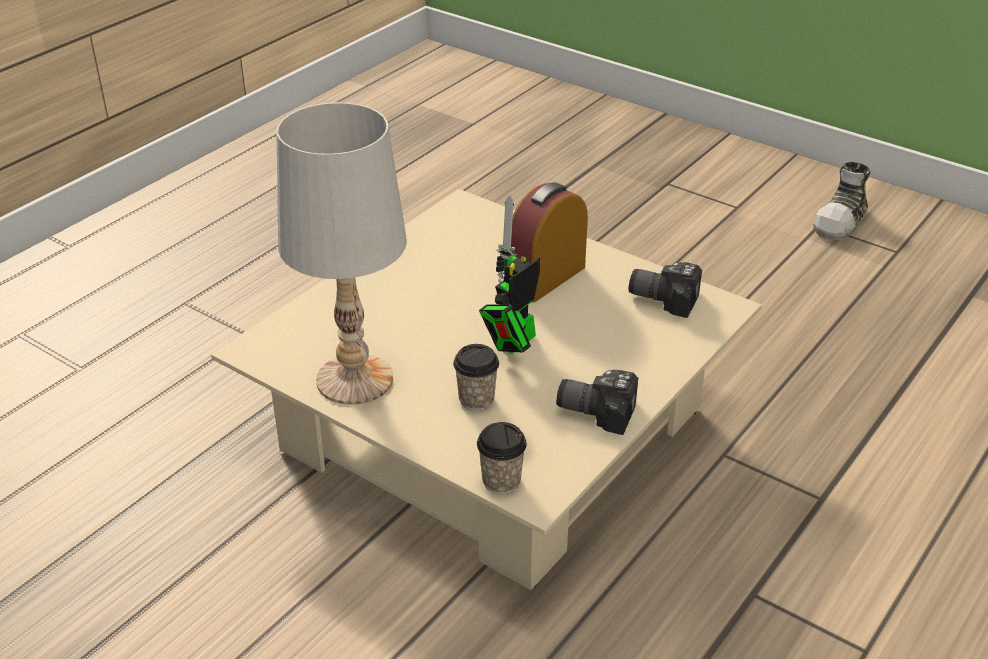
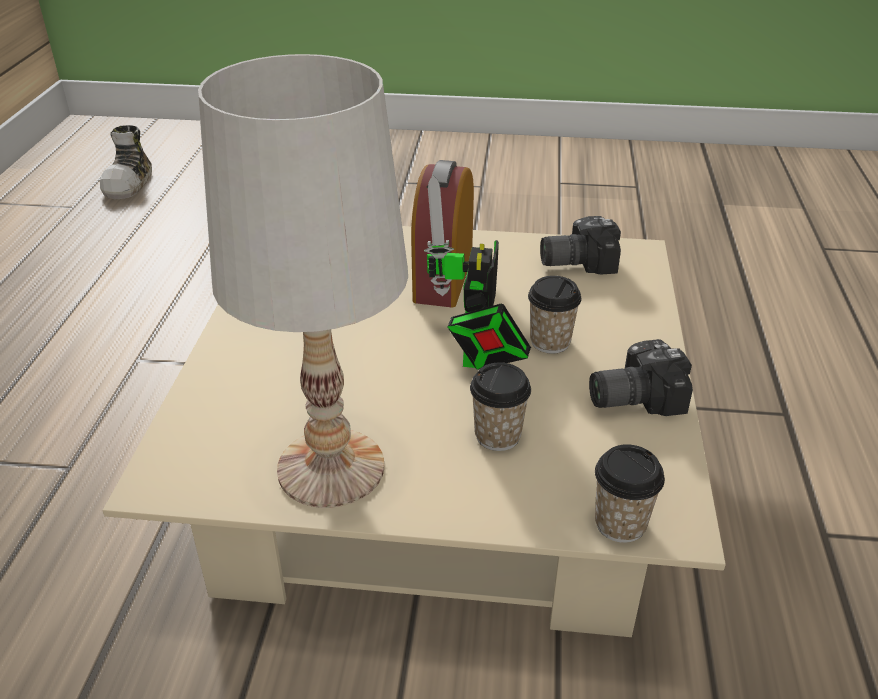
camera: 30 degrees left, 0 degrees up
shoe [813,162,870,240] -> shoe moved to [100,125,152,199]
none -> cup [528,276,582,354]

